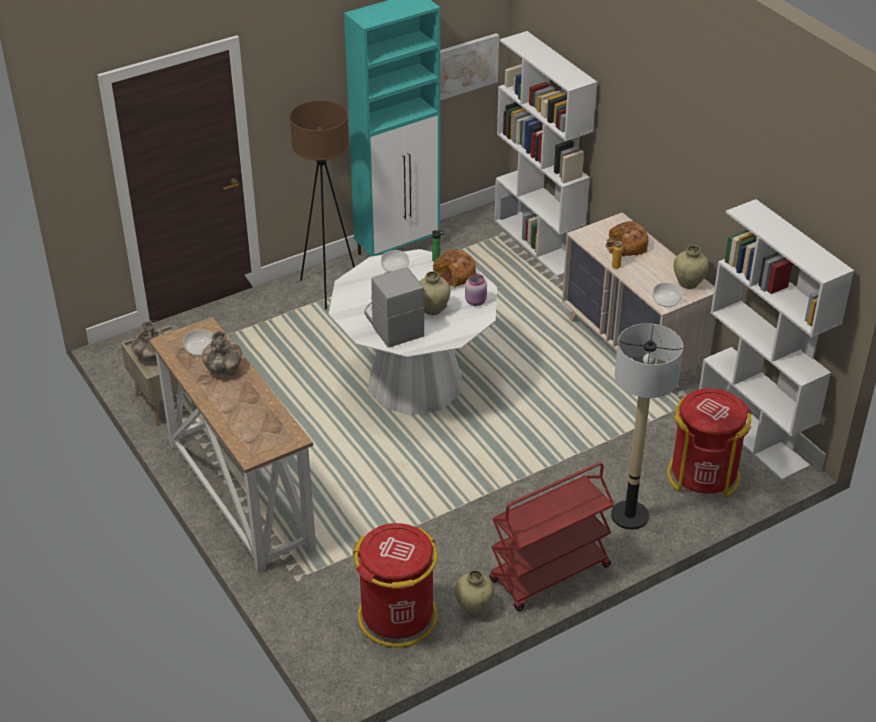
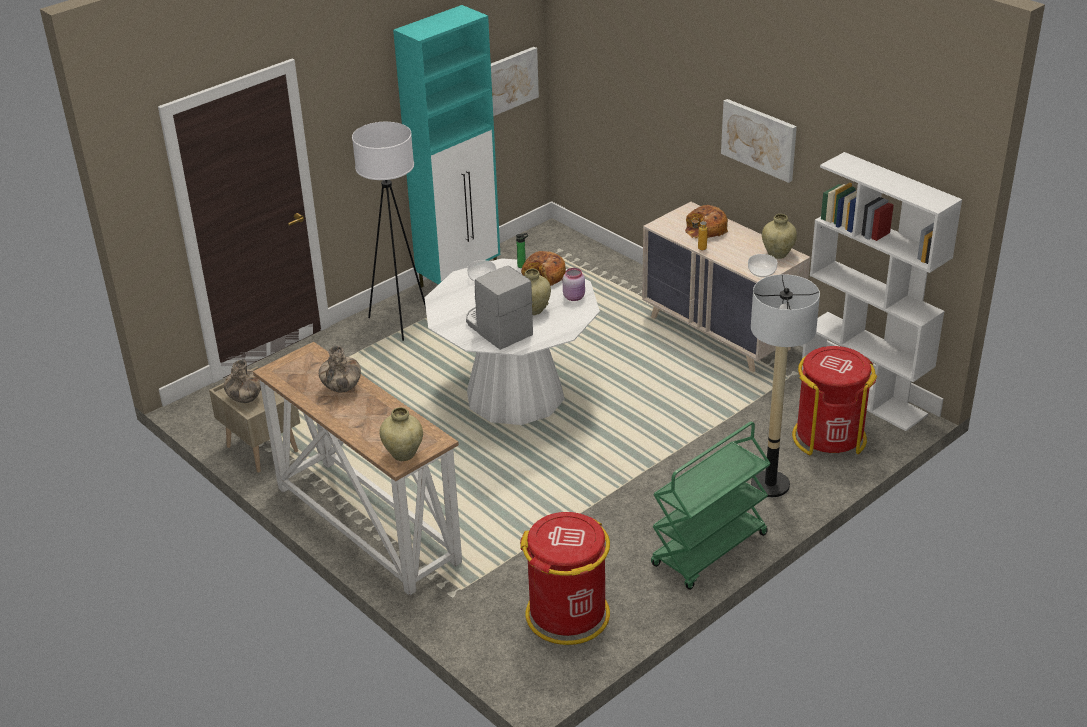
camera: 10 degrees left, 5 degrees down
bowl [183,329,213,356] -> none
brown floor lamp [290,101,355,309] -> white floor lamp [352,122,426,341]
beige vase [455,570,494,616] -> beige vase moved to [380,407,423,461]
red cart [489,462,614,611] -> green cart [651,422,771,590]
white bookcase [494,31,597,277] -> none
none -> picture [721,99,797,183]

